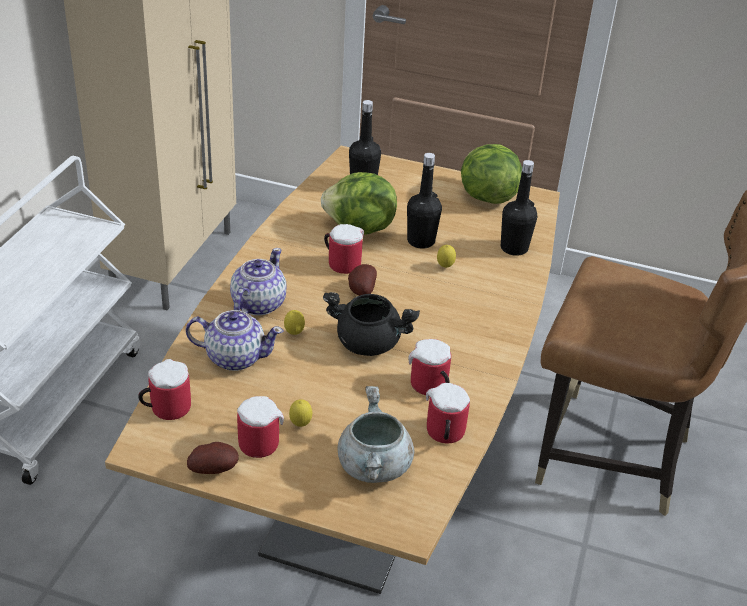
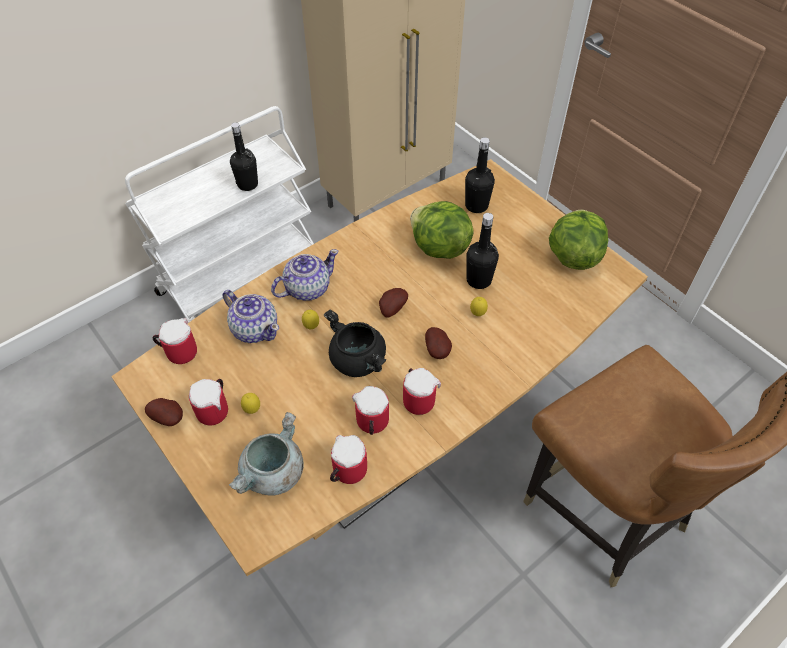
camera: 35 degrees right, 15 degrees up
mug [324,224,364,274] -> mug moved to [403,368,441,415]
black bottle [501,160,537,256] -> black bottle moved to [230,122,258,191]
none -> potato [425,327,452,359]

